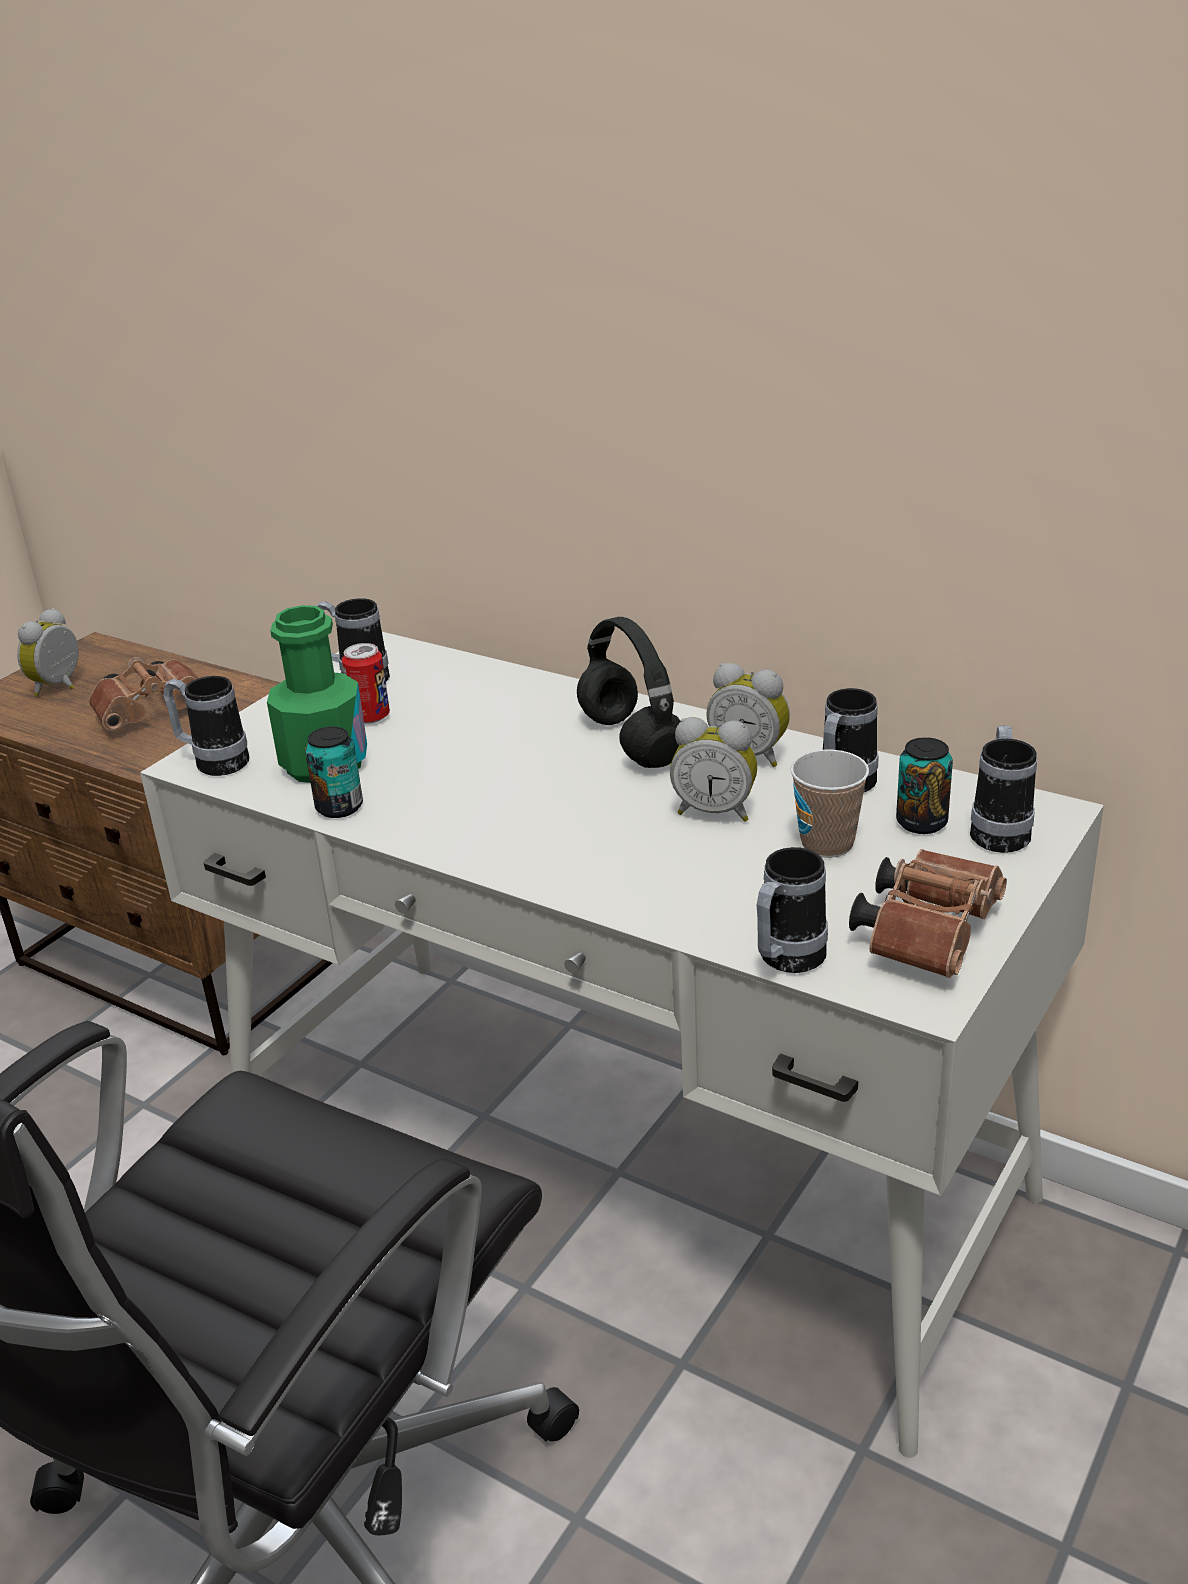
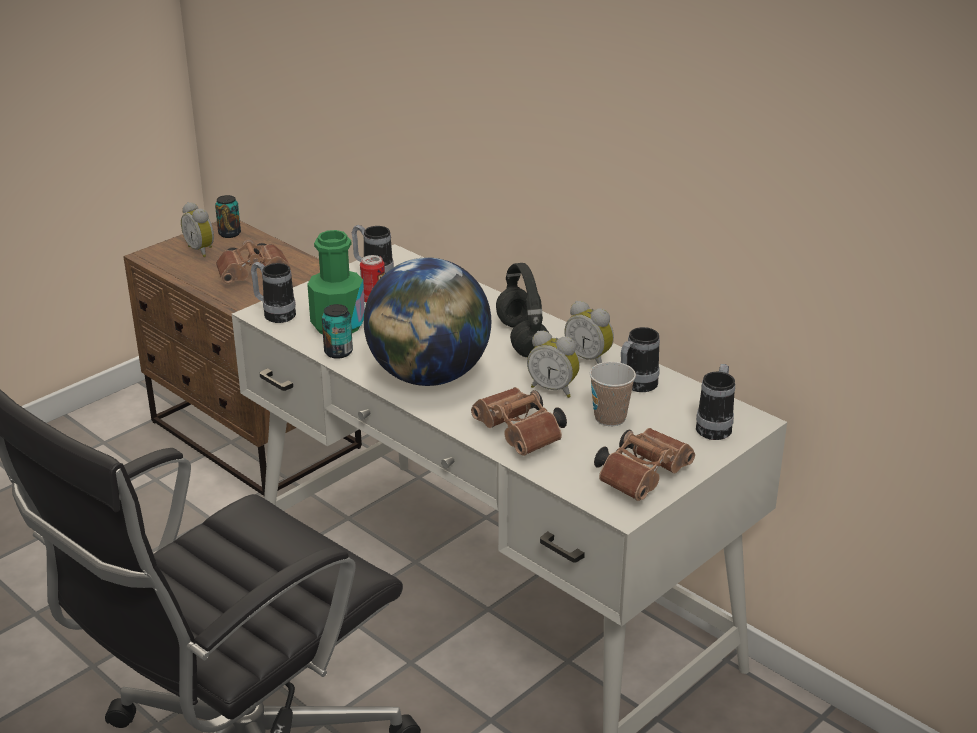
camera: 10 degrees right, 0 degrees up
alarm clock [17,608,79,697] -> alarm clock turned 75 degrees counterclockwise [181,202,214,257]
mug [757,847,828,973] -> none
can [896,737,953,834] -> can moved to [215,195,241,238]
none -> globe [364,258,491,386]
none -> brown binoculars [471,387,567,456]

